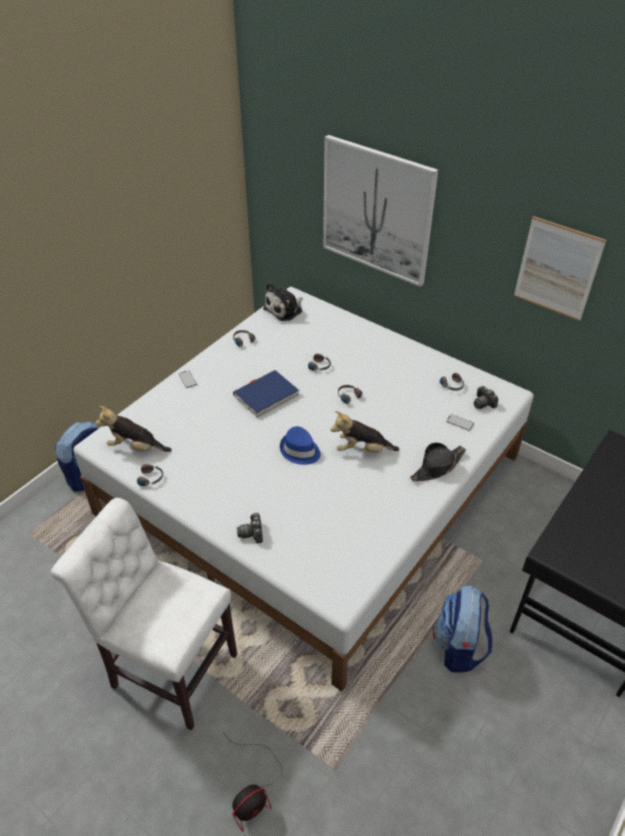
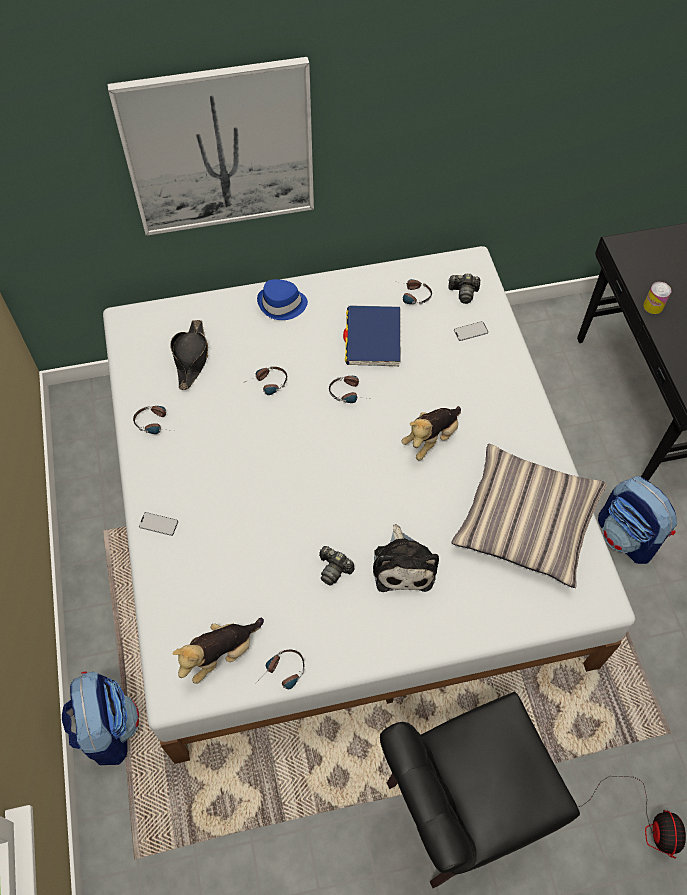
camera: 50 degrees left, 15 degrees up
white chair [51,498,237,730] -> black chair [380,692,580,888]
blue book [233,370,299,418] -> blue book moved to [343,305,400,367]
camera [237,513,263,543] -> camera moved to [319,546,354,586]
plush toy [263,282,303,321] -> plush toy moved to [373,524,439,592]
blue hat [280,426,320,465] -> blue hat moved to [257,279,308,320]
black hat [410,443,466,482] -> black hat moved to [170,320,208,390]
picture [514,216,606,321] -> none
none -> pillow [451,444,607,588]
none -> can [643,282,671,314]

